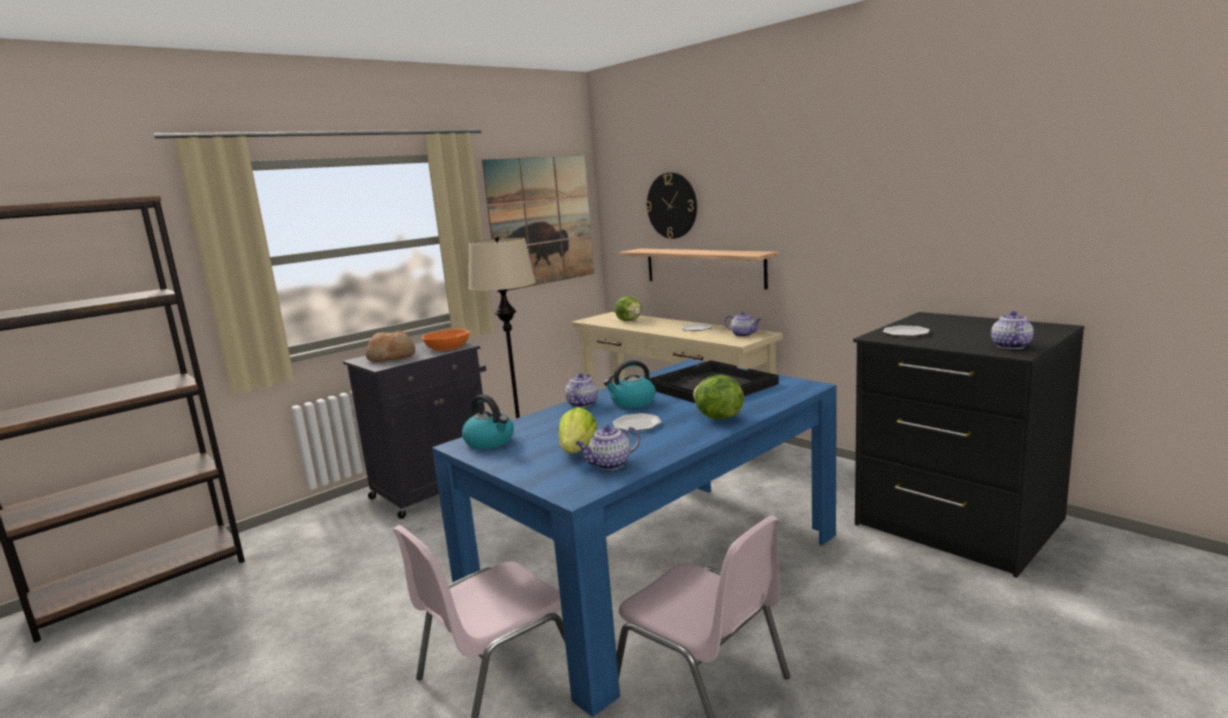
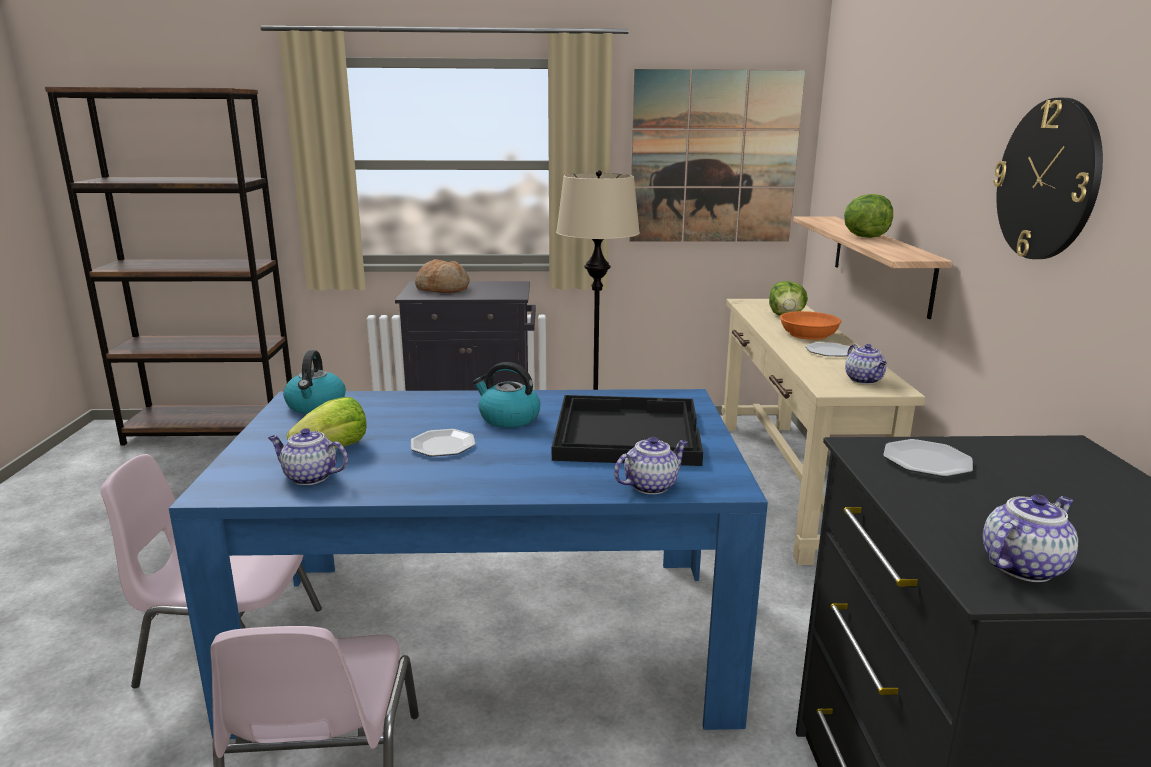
camera: 40 degrees right, 5 degrees up
orange bowl [422,329,470,351] -> orange bowl moved to [780,311,841,340]
teapot [565,373,598,408] -> teapot moved to [614,437,688,494]
wall clock [646,172,697,239] -> wall clock moved to [993,98,1103,259]
lettuce [693,375,744,419] -> lettuce moved to [844,194,893,238]

